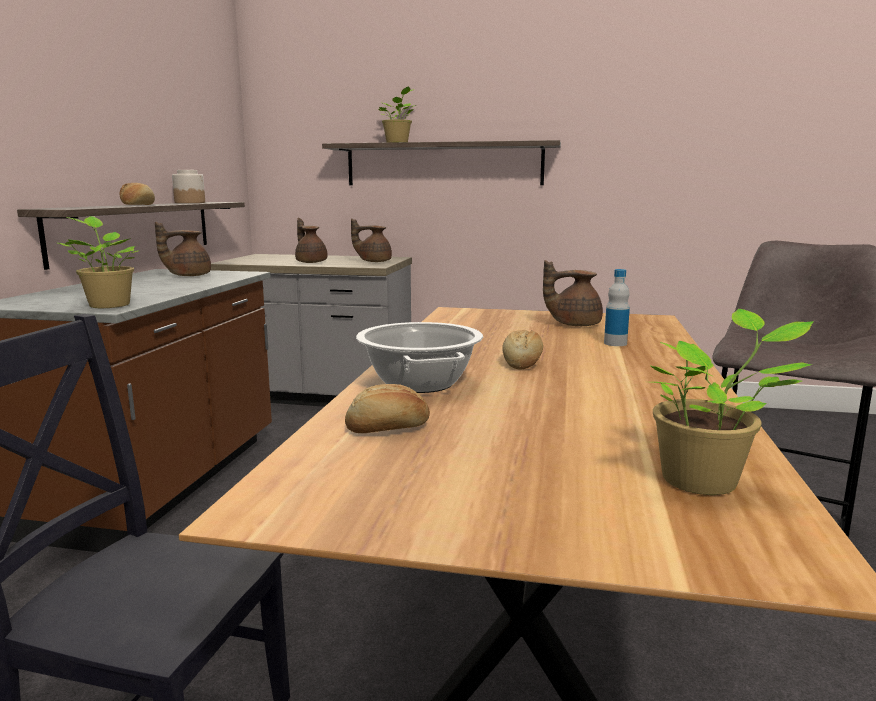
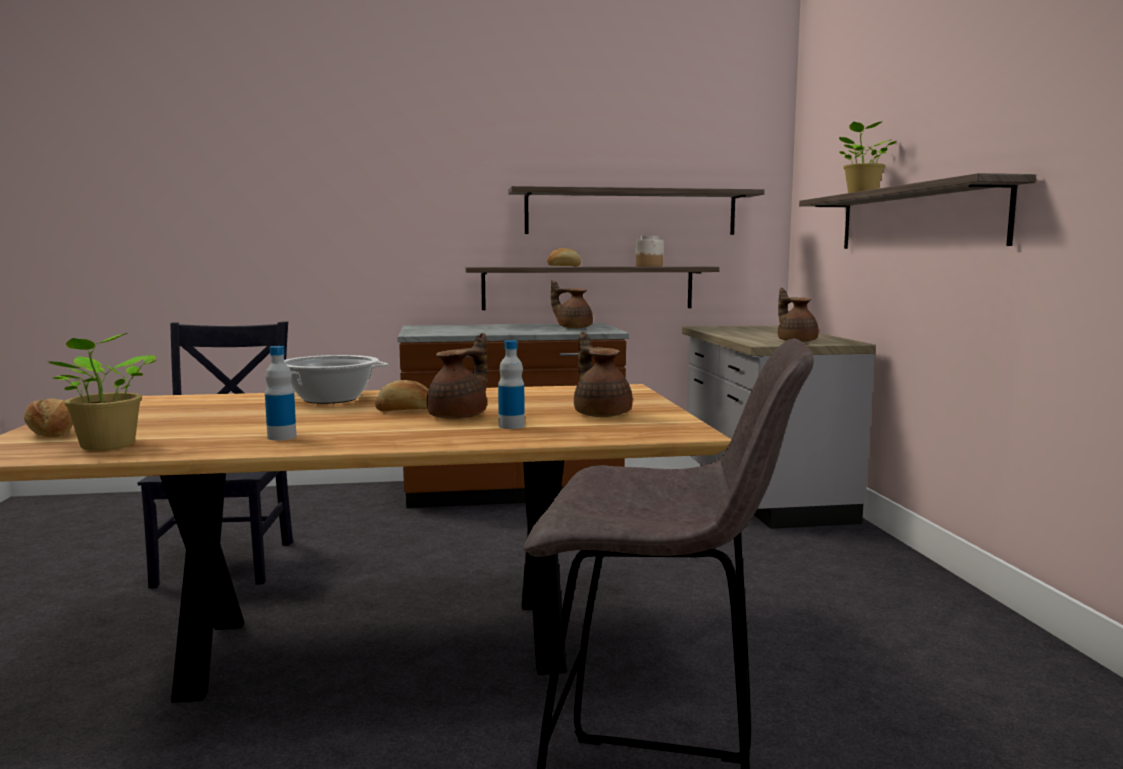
camera: 70 degrees right, 5 degrees down
potted plant [58,216,141,308] -> none
brown teapot [295,218,327,263] -> brown teapot moved to [427,333,488,419]
bread [345,384,430,433] -> bread moved to [24,399,73,437]
none -> bottle [265,346,296,440]
none -> shelf [508,186,765,235]

